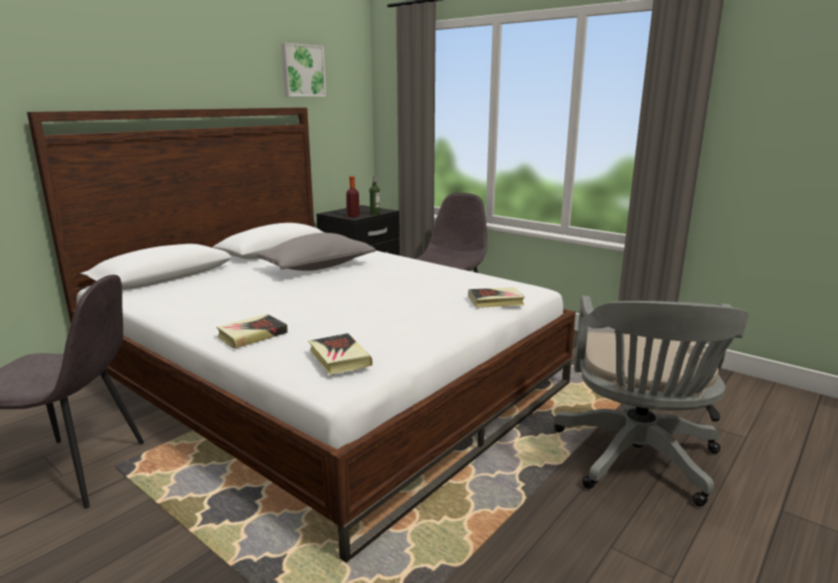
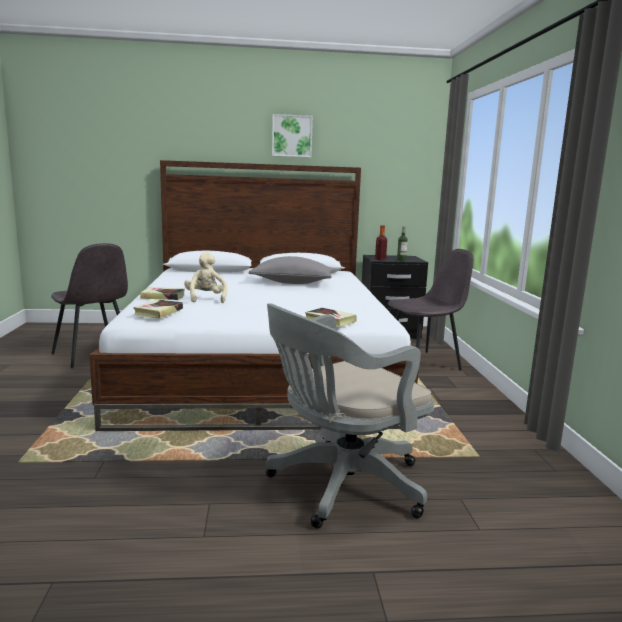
camera: 45 degrees right, 5 degrees down
picture [281,43,326,97] -> picture moved to [272,114,313,158]
none -> beige plush toy [184,252,228,303]

